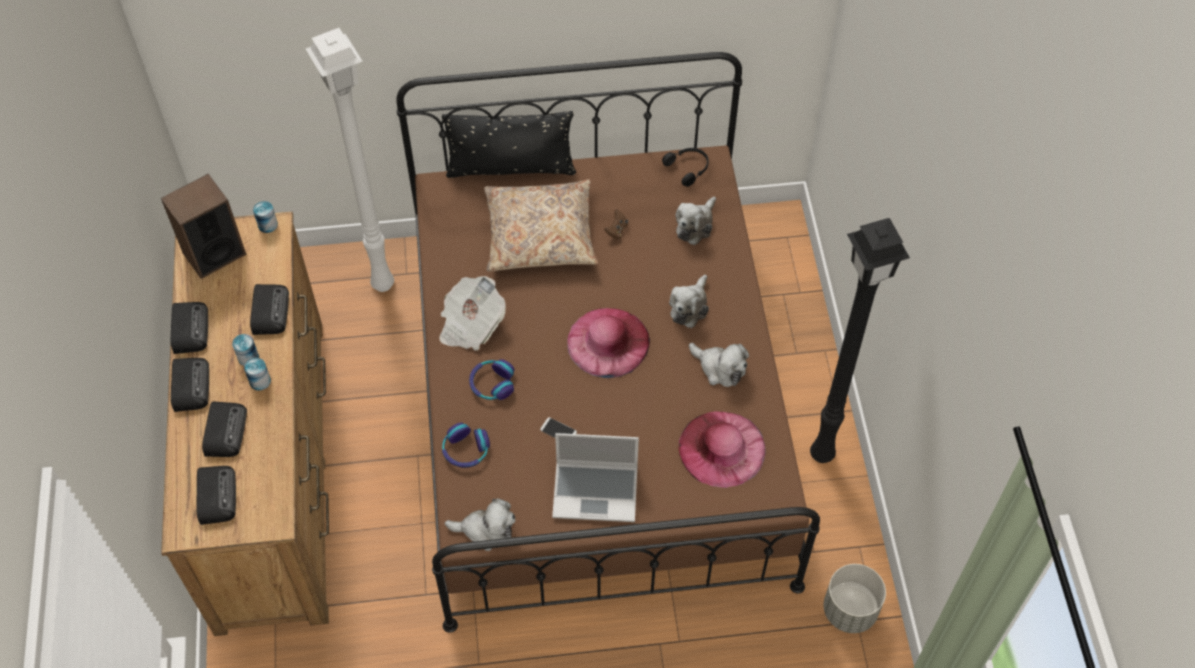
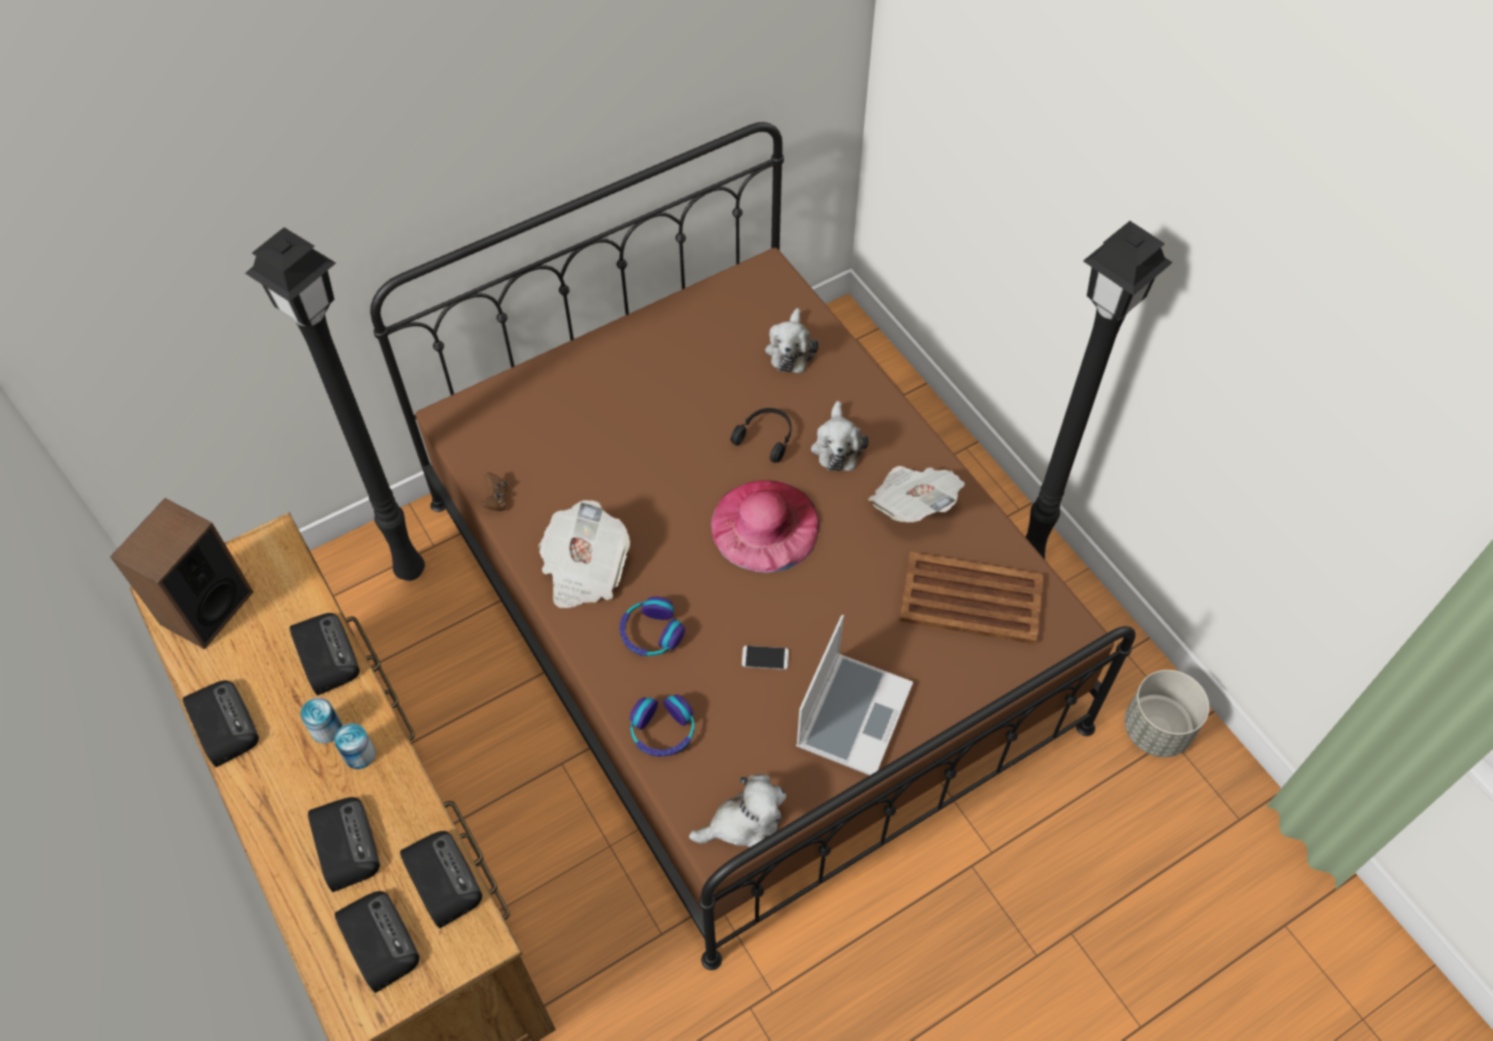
camera: 25 degrees left, 0 degrees up
radio [171,358,209,412] -> radio moved to [400,831,482,928]
can [253,201,278,233] -> none
white floor lamp [306,28,394,292] -> black floor lamp [245,227,425,581]
black pillow [442,111,576,178] -> none
beige pillow [484,180,598,272] -> none
laptop [552,433,639,522] -> laptop turned 45 degrees counterclockwise [796,615,913,775]
brown game controller [604,209,628,239] -> brown game controller moved to [481,472,508,511]
black headphones [662,148,709,187] -> black headphones moved to [731,408,792,463]
pink hat [679,411,765,488] -> brown tray [899,552,1043,645]
plush toy [689,343,749,387] -> newspaper [868,466,965,522]

